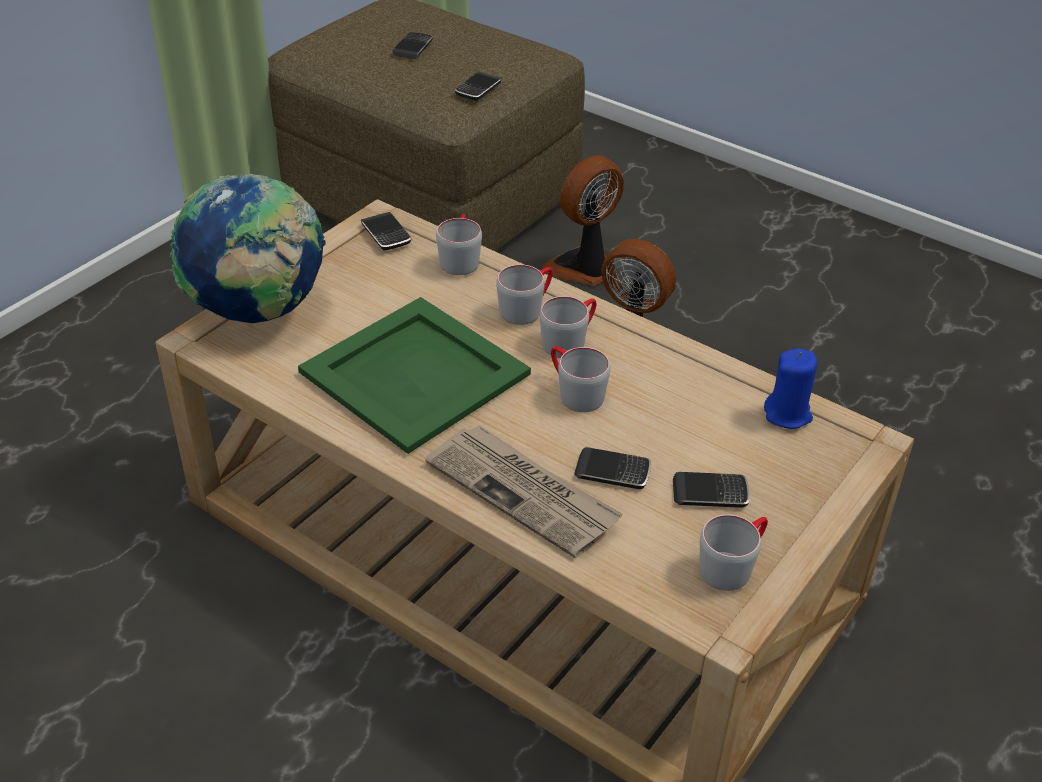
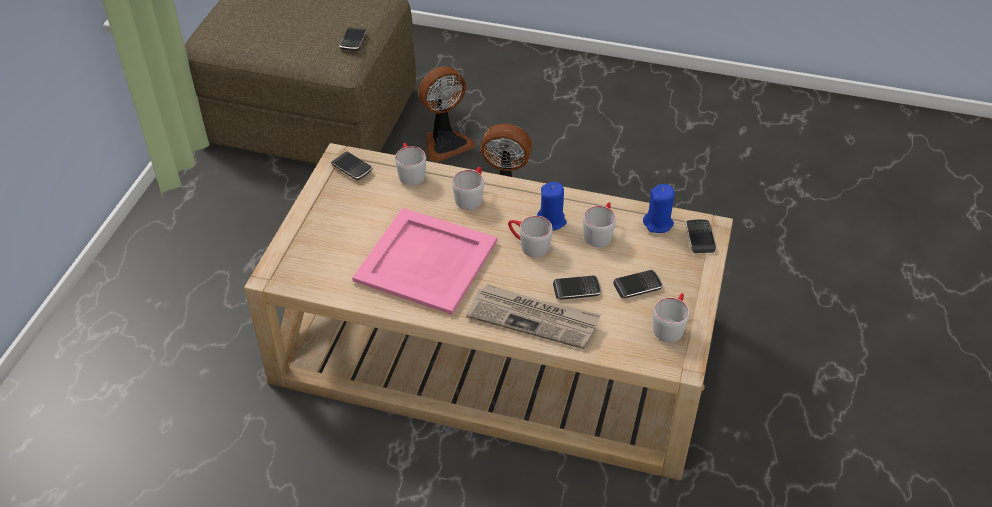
camera: 20 degrees left, 5 degrees up
globe [169,174,326,323] -> none
green tray [298,297,531,454] -> pink tray [352,208,497,315]
phone [393,32,433,59] -> phone moved to [686,219,716,253]
grey mug [540,296,597,358] -> grey mug moved to [583,202,616,247]
fan [543,155,624,285] -> fan turned 150 degrees counterclockwise [418,66,475,162]
none -> blue candle [537,182,567,231]

